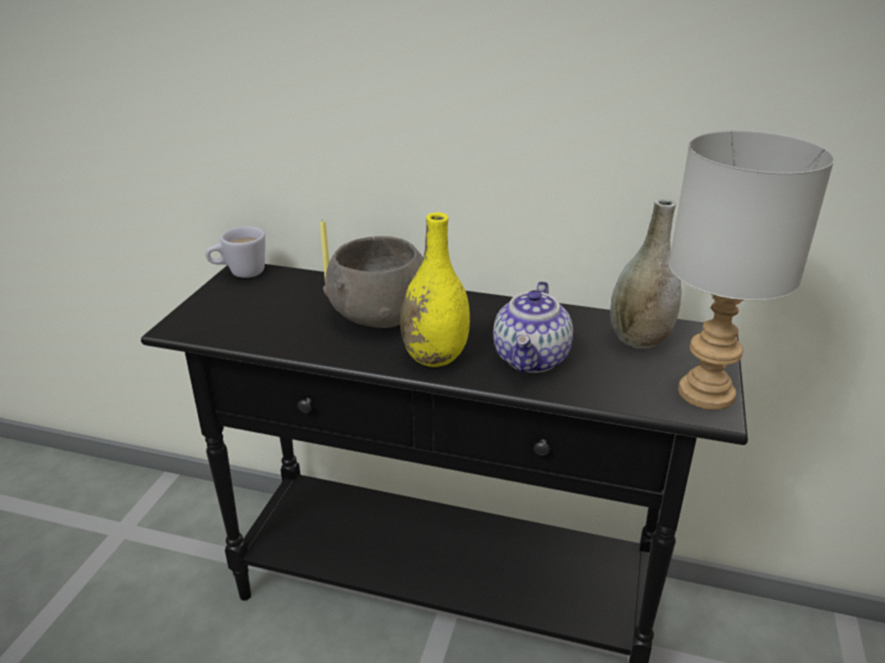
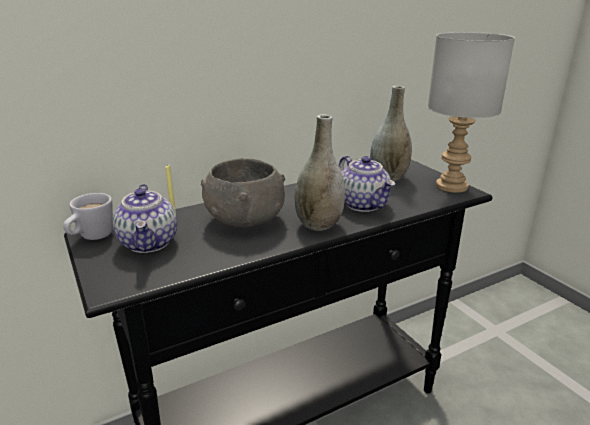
camera: 45 degrees left, 5 degrees down
yellow vase [400,212,470,367] -> grey vase [294,114,345,231]
none -> teapot [113,184,177,253]

